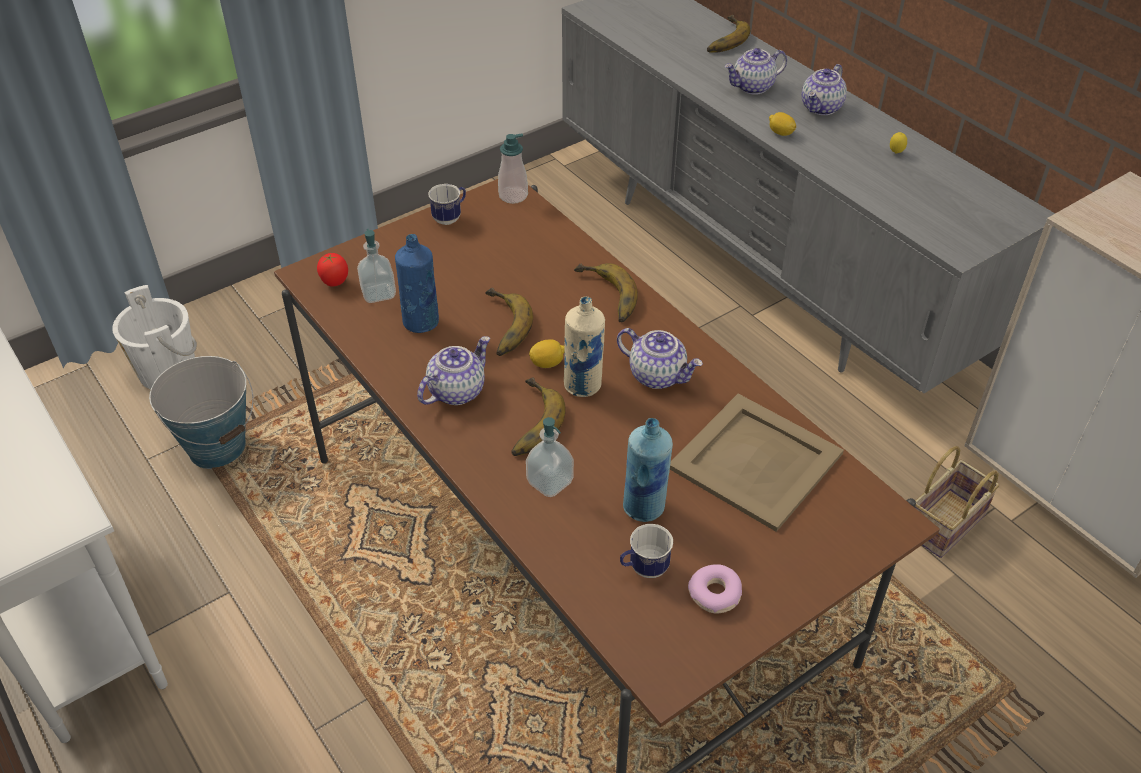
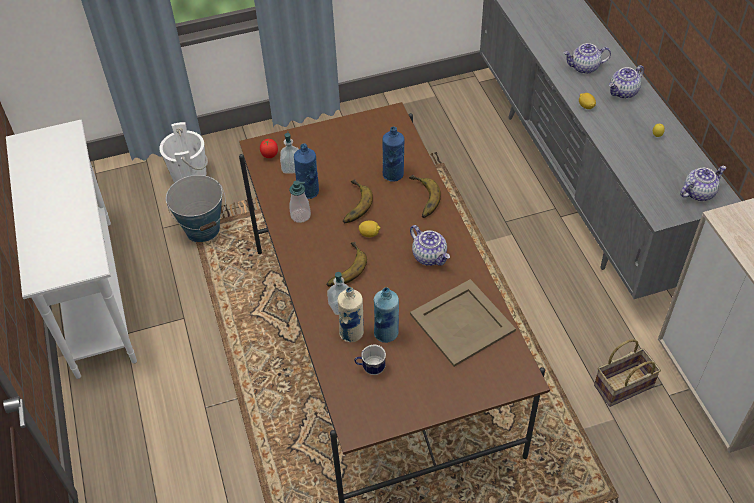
camera: 20 degrees right, 5 degrees up
teapot [417,336,490,405] -> teapot moved to [680,166,727,201]
mug [428,184,466,225] -> none
soap dispenser [498,133,528,204] -> soap dispenser moved to [289,180,311,223]
beige bottle [564,296,605,397] -> beige bottle moved to [338,287,364,342]
donut [688,564,742,613] -> none
banana [707,15,750,53] -> none
none -> blue bottle [382,127,405,182]

